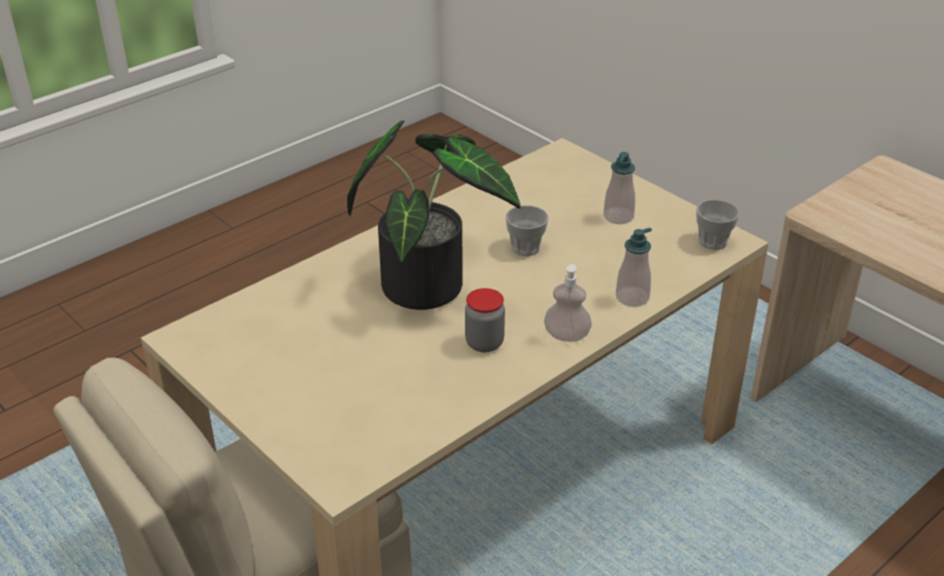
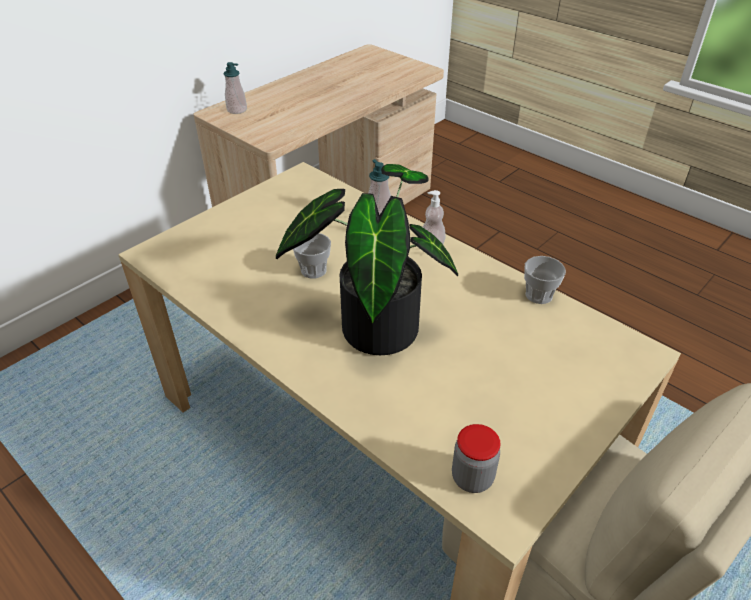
camera: 95 degrees left, 5 degrees up
jar [465,288,505,352] -> jar moved to [452,424,501,493]
soap dispenser [603,152,635,224] -> soap dispenser moved to [223,62,247,114]
cup [696,199,740,250] -> cup moved to [524,256,566,304]

